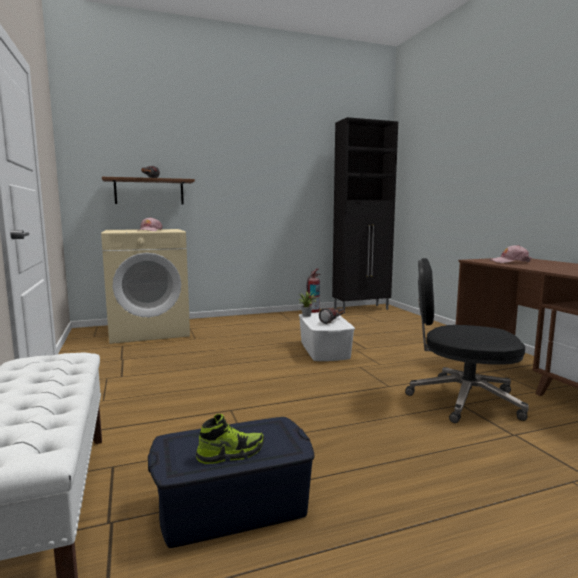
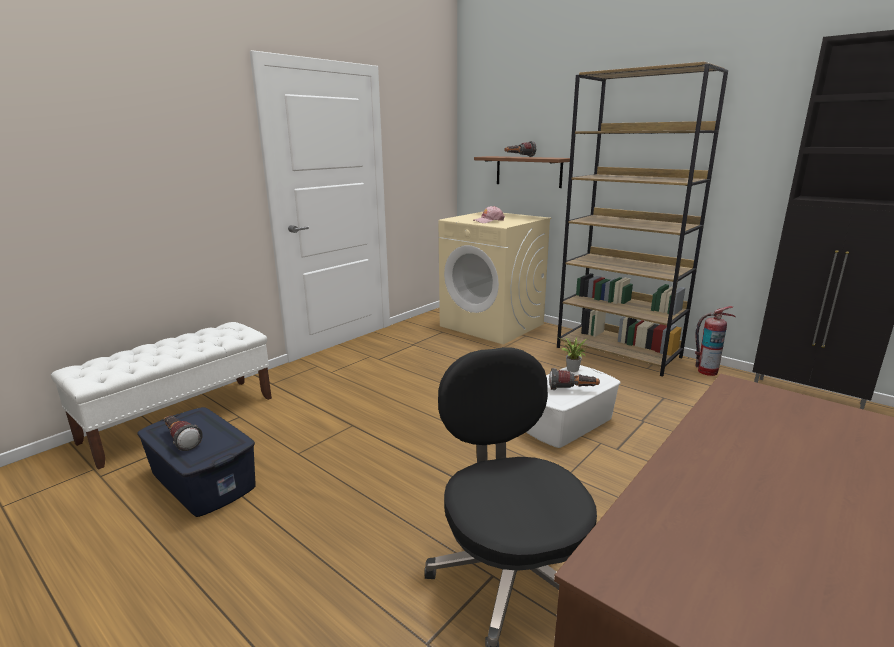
camera: 60 degrees right, 10 degrees up
shoe [196,414,264,464] -> flashlight [164,416,203,451]
pink cap [490,245,532,263] -> none
none -> brown bookcase [557,62,728,377]

